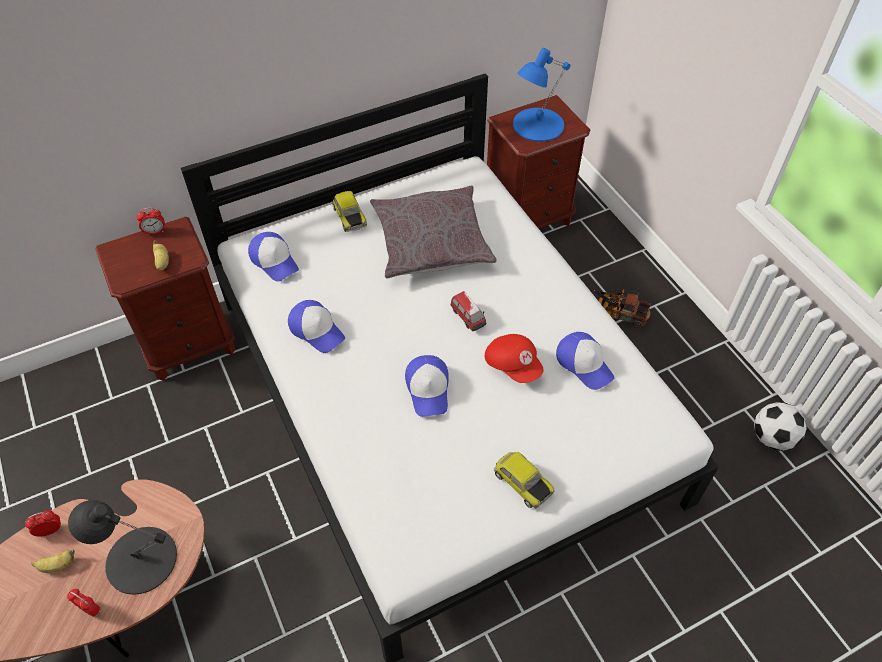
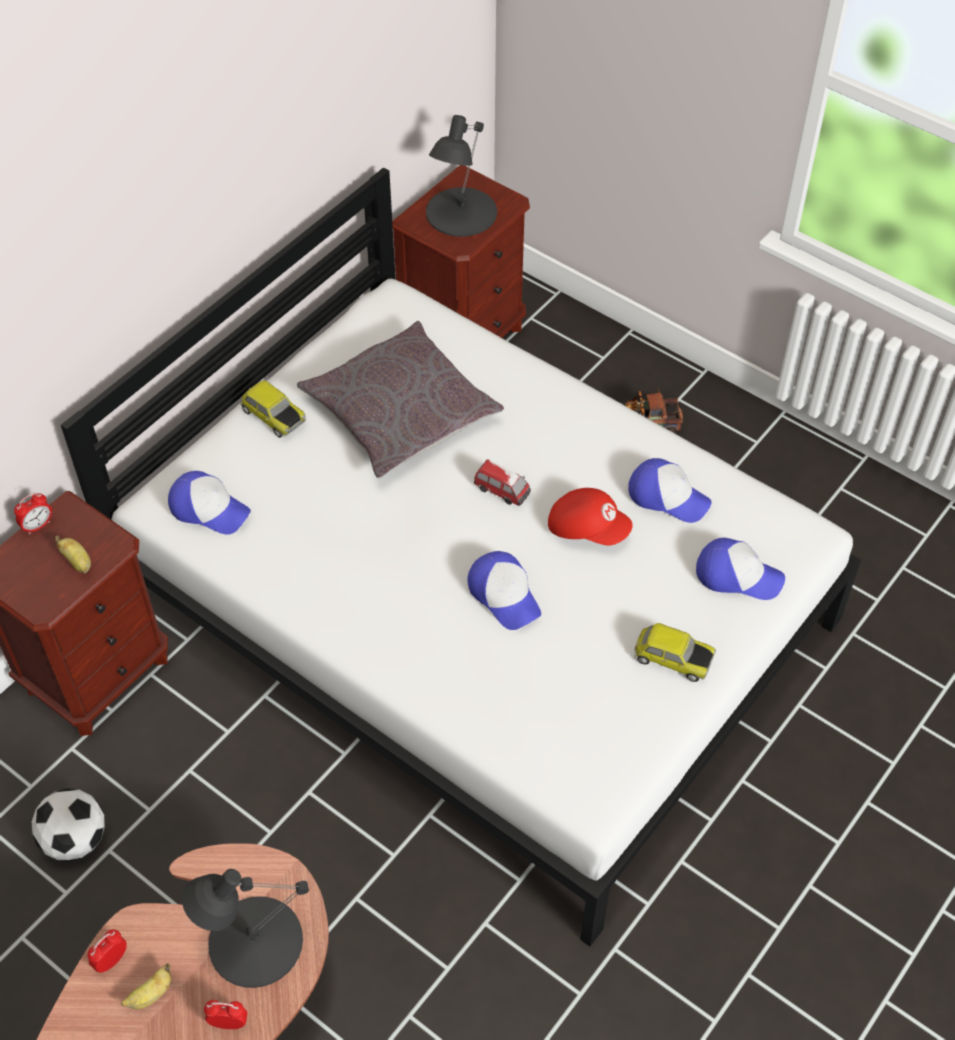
camera: 25 degrees left, 0 degrees up
cap [288,300,345,353] -> cap moved to [696,538,785,600]
blue table lamp [513,48,570,142] -> black table lamp [426,115,497,237]
football [754,402,807,451] -> football moved to [32,788,105,861]

